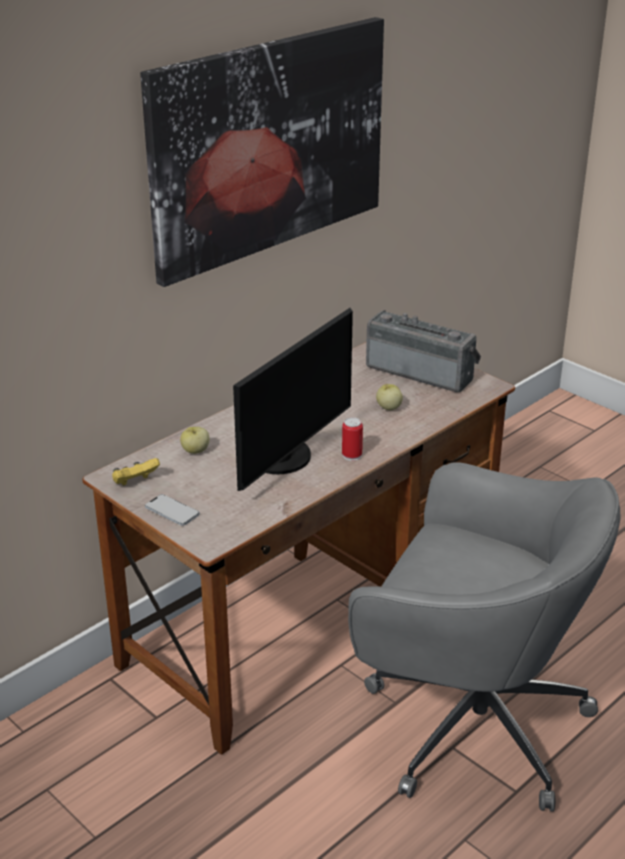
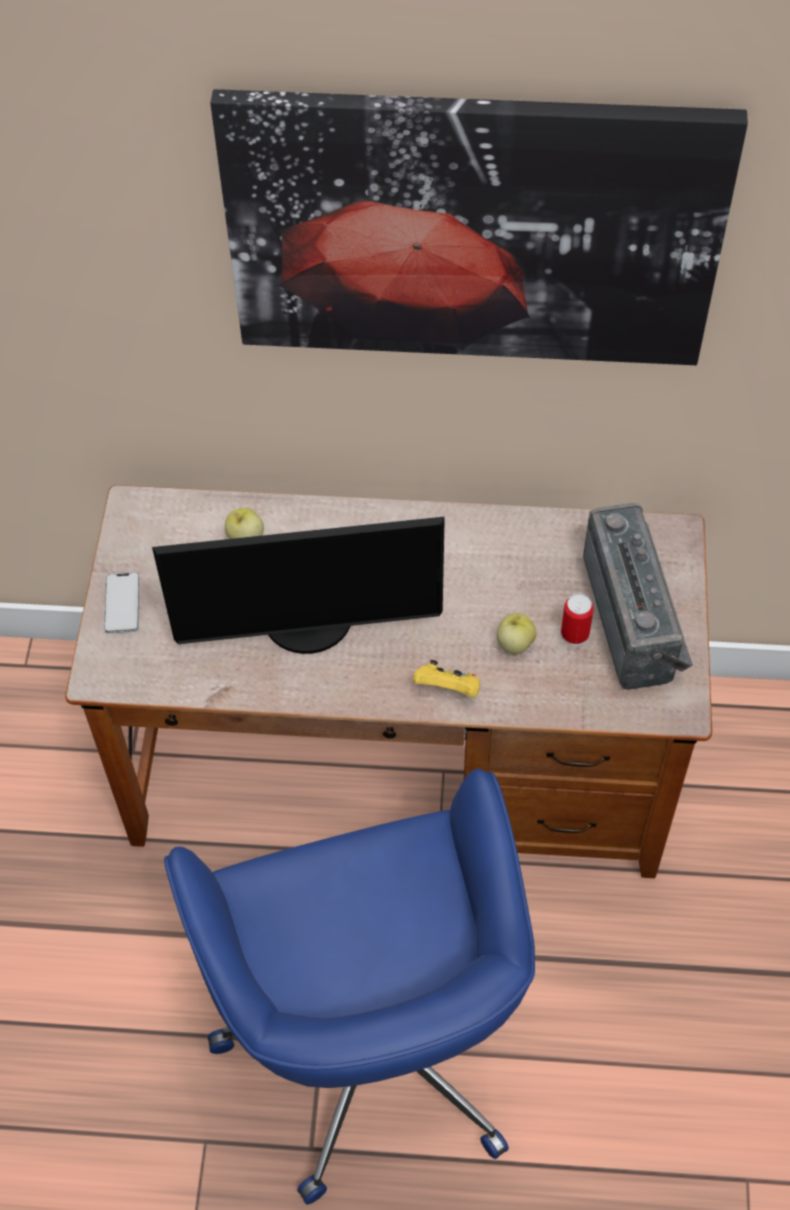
camera: 50 degrees right, 25 degrees up
yellow game controller [112,458,160,486] -> yellow game controller moved to [413,660,480,697]
can [342,417,363,461] -> can moved to [561,594,594,646]
grey office chair [348,462,620,812] -> blue office chair [164,768,535,1205]

